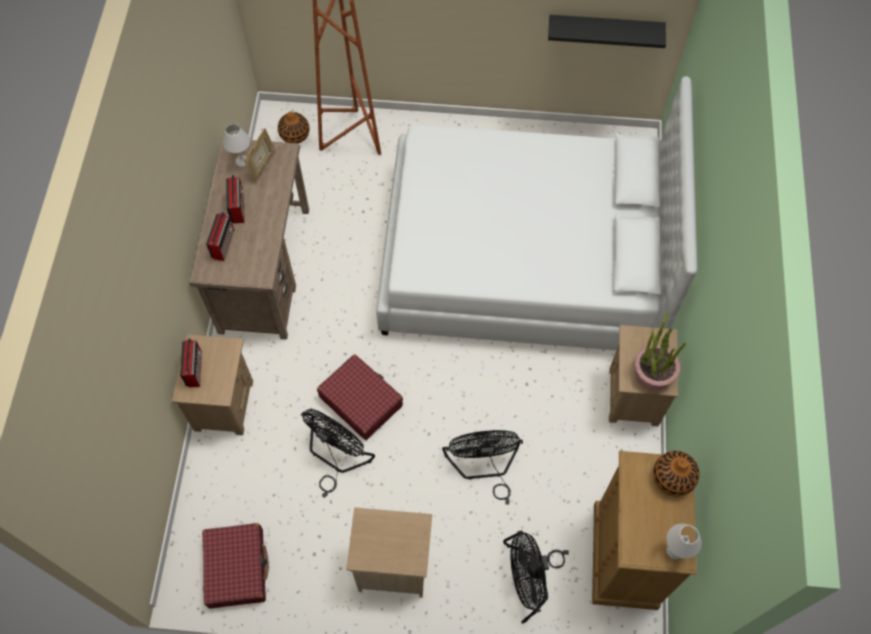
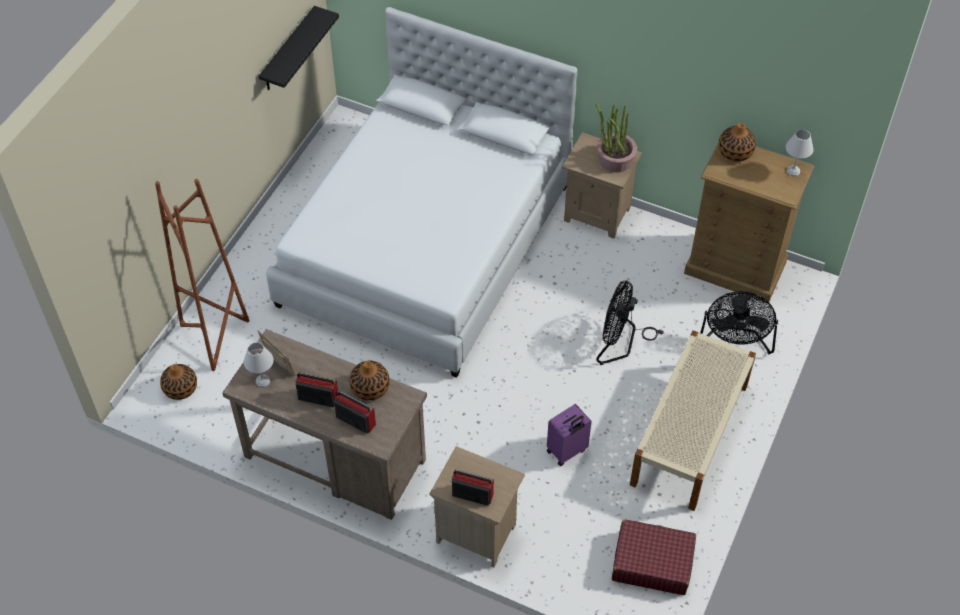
camera: 70 degrees left, 10 degrees down
black fan [301,409,375,498] -> purple suitcase [547,404,592,466]
red suitcase [317,354,403,440] -> none
beige nightstand [346,507,432,598] -> beige bench [630,330,756,511]
none -> vase [349,361,390,401]

